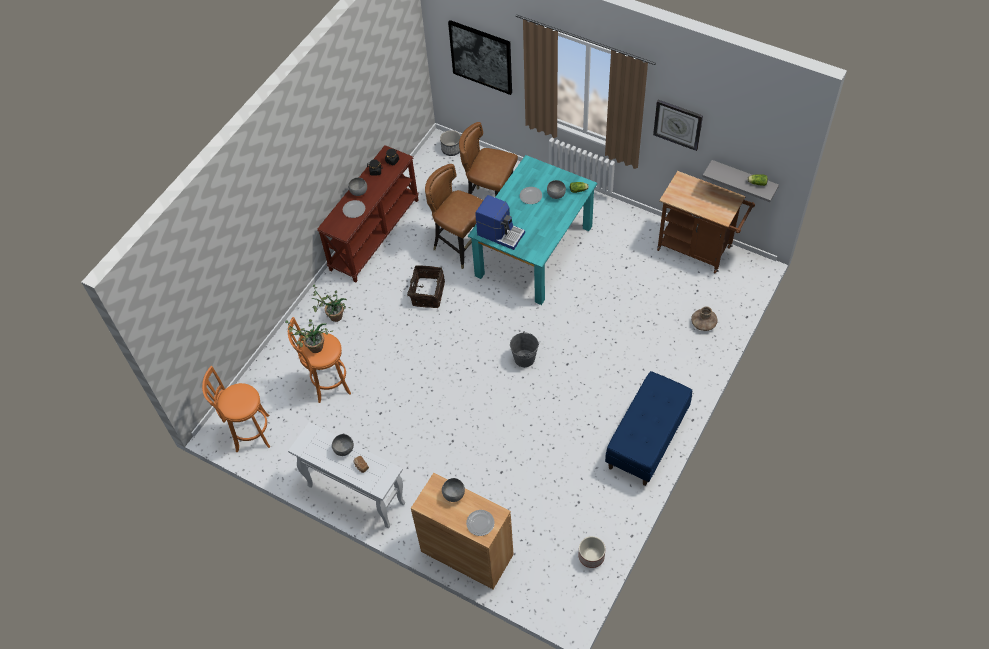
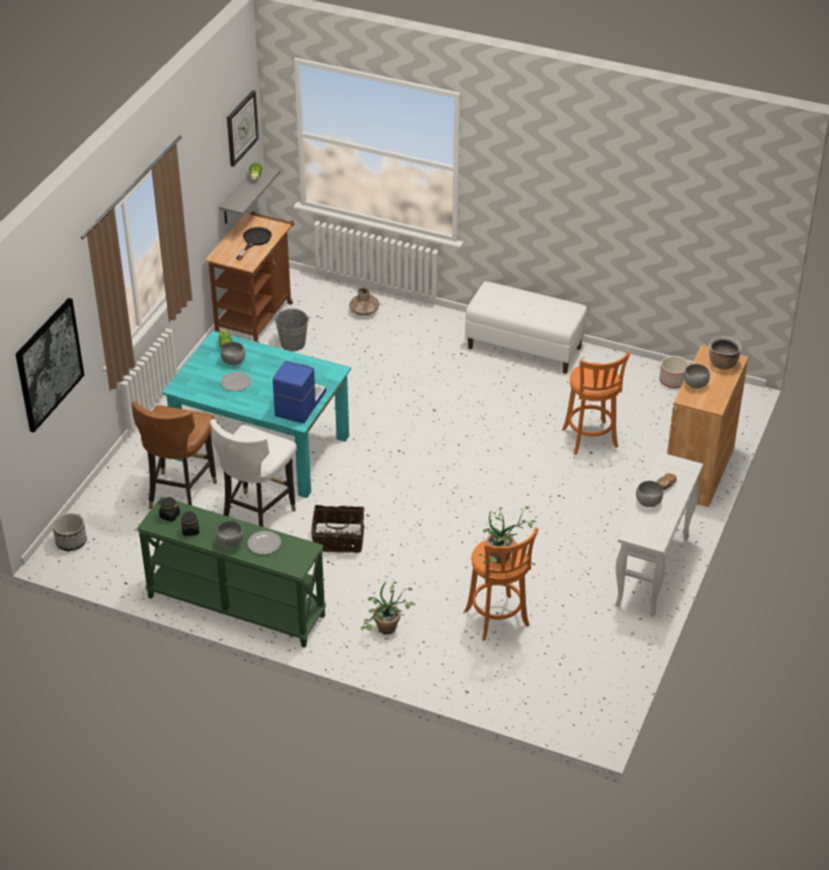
camera: 100 degrees left, 15 degrees down
orange stool [202,366,270,452] -> orange stool moved to [562,351,630,455]
brown console table [317,145,419,282] -> green console table [137,496,326,648]
brown chair [425,164,483,269] -> white chair [210,419,297,527]
plate [466,510,495,536] -> brown cooking pot [709,336,742,370]
grey bucket [510,331,539,367] -> grey bucket moved to [274,308,309,351]
blue bench [605,371,692,486] -> white bench [465,281,587,374]
wall clock [653,100,703,151] -> wall clock moved to [227,90,259,167]
none -> black frying pan [236,227,272,260]

